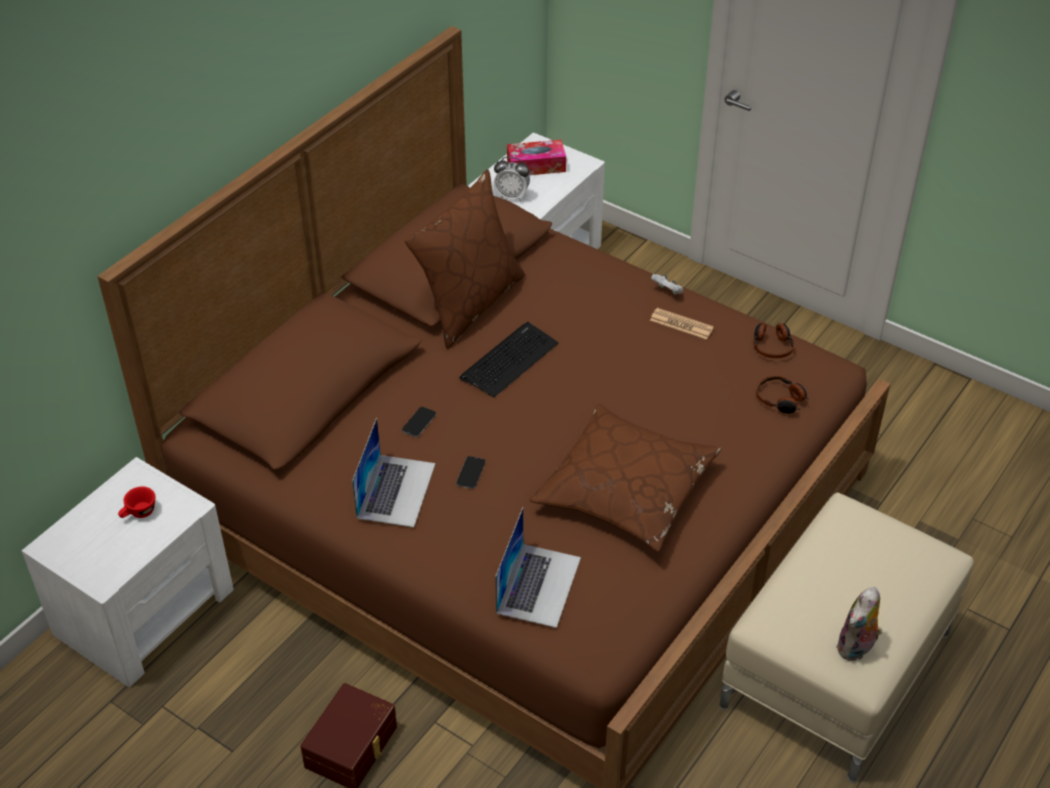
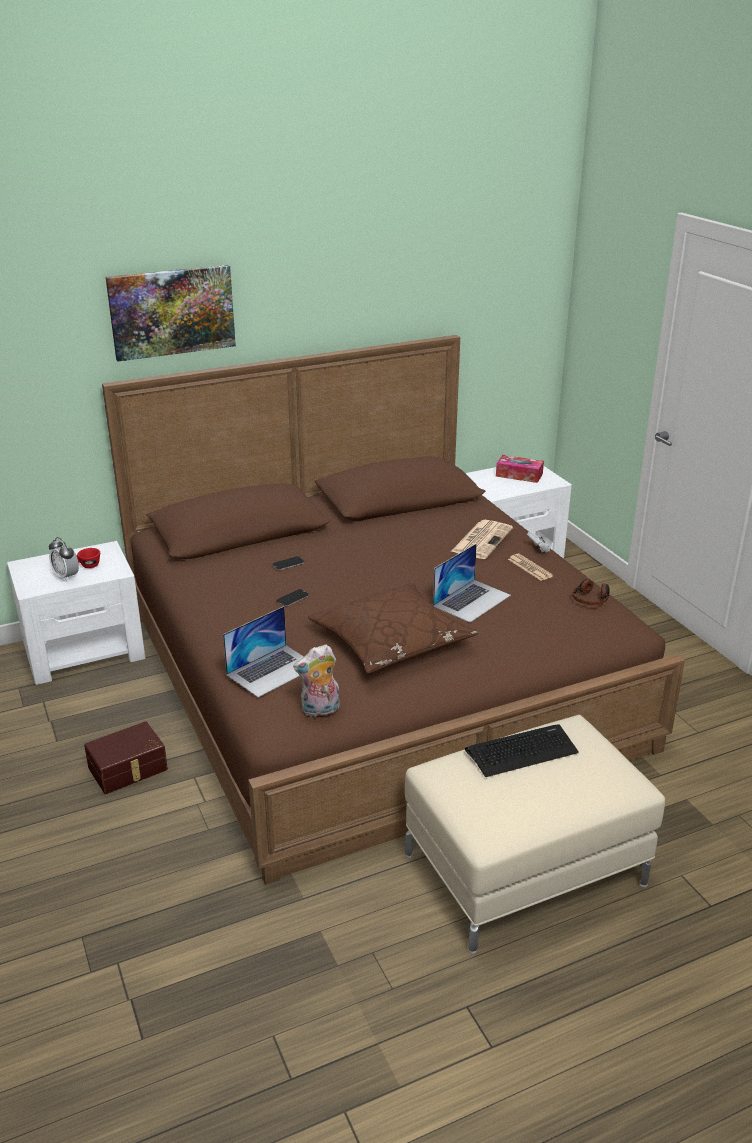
camera: 30 degrees right, 15 degrees down
laptop [352,418,435,528] -> laptop moved to [433,543,511,623]
brown pillow [405,169,525,349] -> none
keyboard [459,322,559,398] -> keyboard moved to [465,724,579,777]
alarm clock [494,157,530,201] -> alarm clock moved to [49,537,79,582]
headphones [756,376,809,414] -> none
plush toy [836,587,883,661] -> plush toy moved to [293,644,340,717]
none -> picture [106,265,236,361]
none -> newspaper [450,520,513,559]

